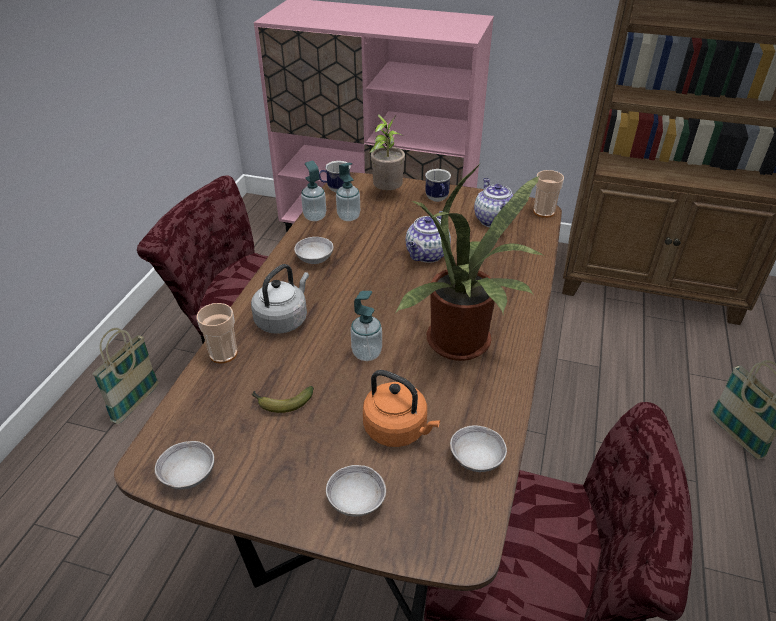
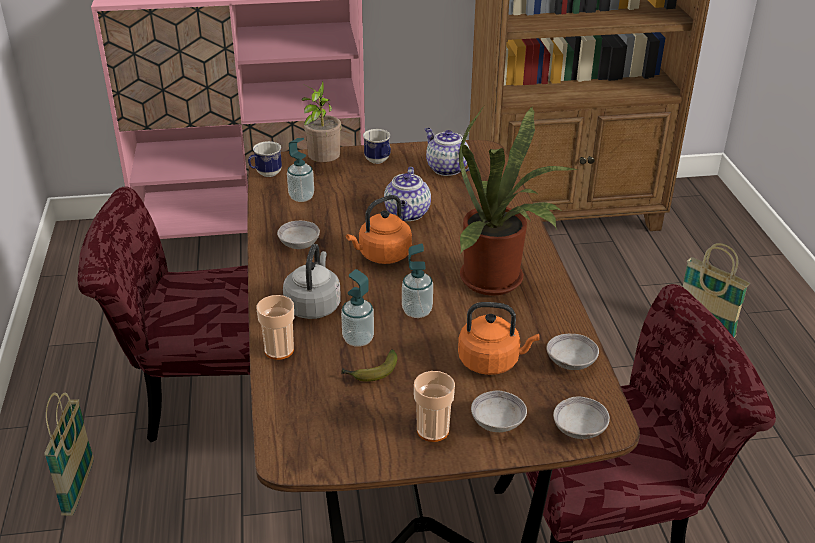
camera: 25 degrees left, 5 degrees down
grey bowl [155,441,214,489] -> grey bowl moved to [553,396,610,439]
soap dispenser [301,161,326,221] -> soap dispenser moved to [341,269,374,347]
cup [533,170,564,218] -> cup moved to [414,371,455,442]
none -> orange kettle [346,195,412,264]

